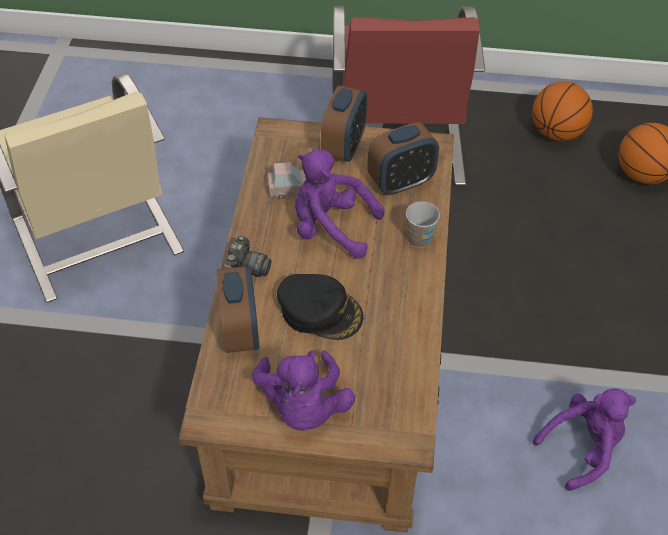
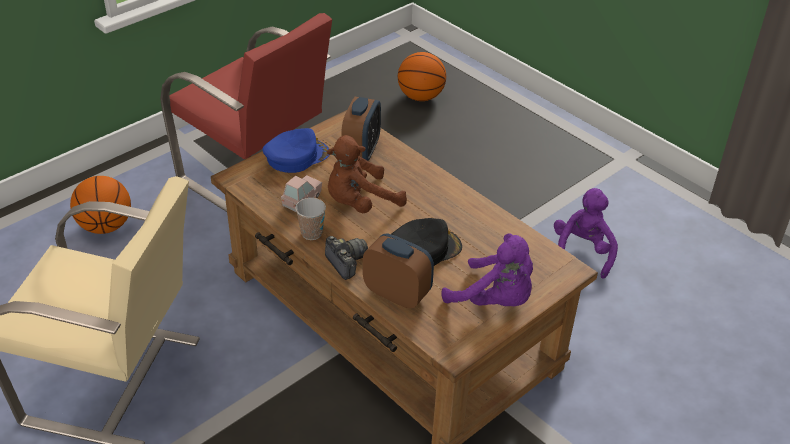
camera: 50 degrees left, 10 degrees down
purple plush toy [295,150,385,259] -> brown plush toy [327,135,407,213]
alarm clock [321,86,367,162] -> blue cap [263,128,329,173]
cup [406,201,440,248] -> cup moved to [295,198,326,240]
basketball [532,81,593,141] -> basketball moved to [70,176,131,234]

